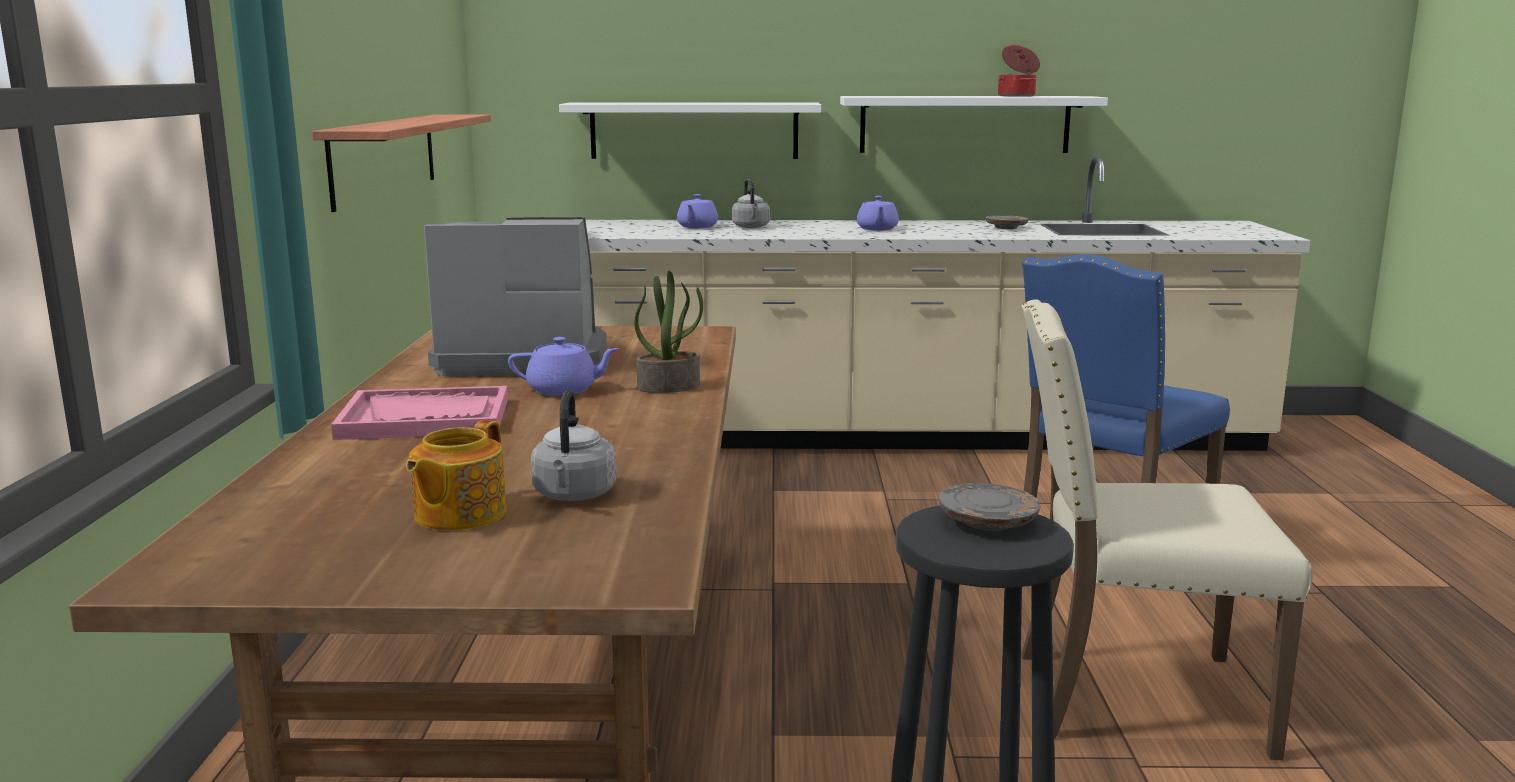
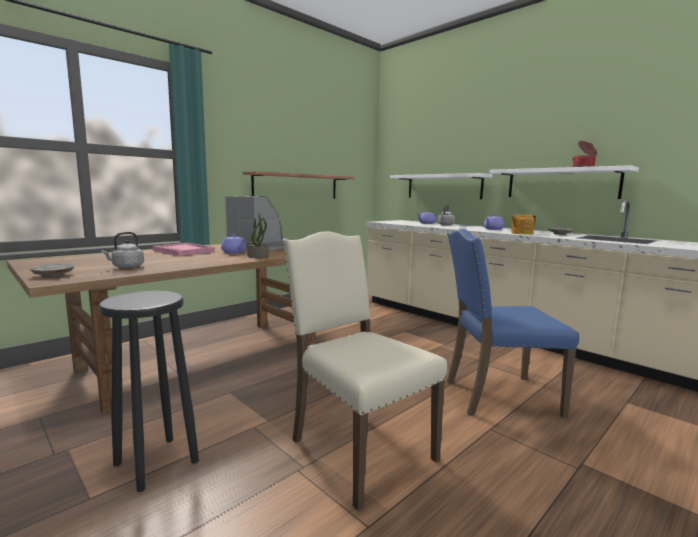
camera: 45 degrees right, 5 degrees down
teapot [406,420,507,530] -> teapot moved to [511,215,536,234]
grey plate [939,483,1041,531] -> grey plate moved to [30,264,74,277]

